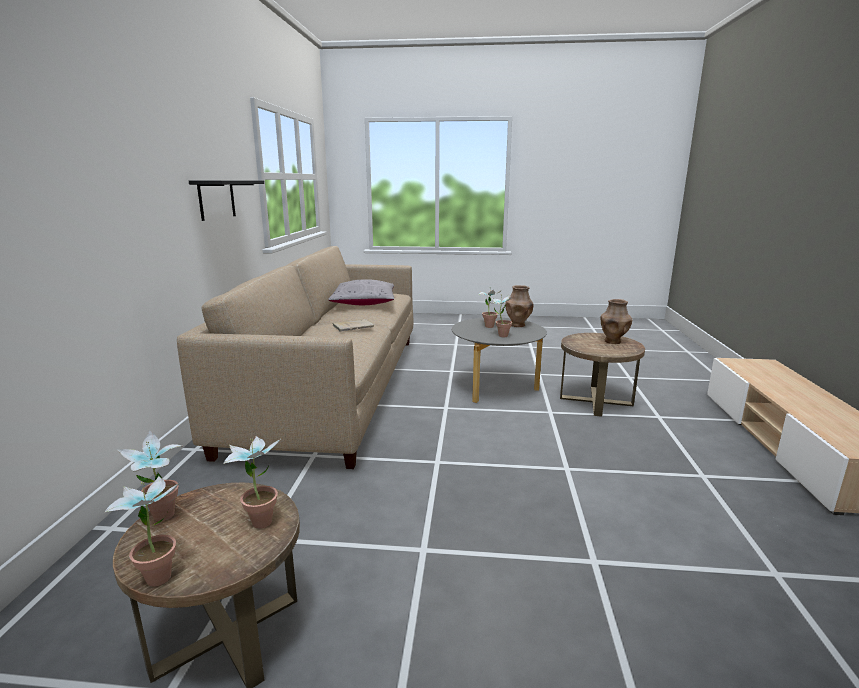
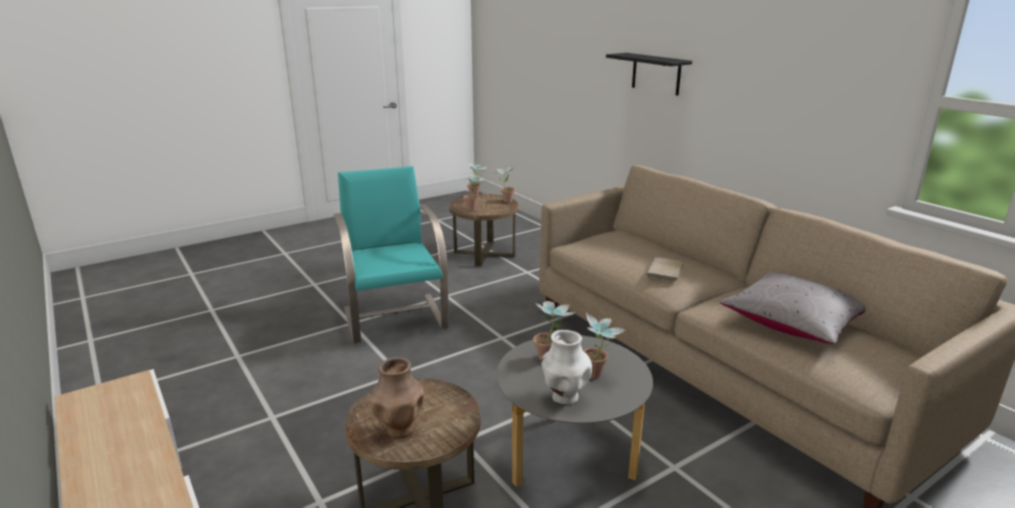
camera: 140 degrees right, 5 degrees up
black shelf [189,181,264,221] -> black shelf moved to [606,53,692,96]
brown vase [505,285,533,327] -> white vase [541,330,592,405]
none -> turquoise armchair [334,166,449,343]

